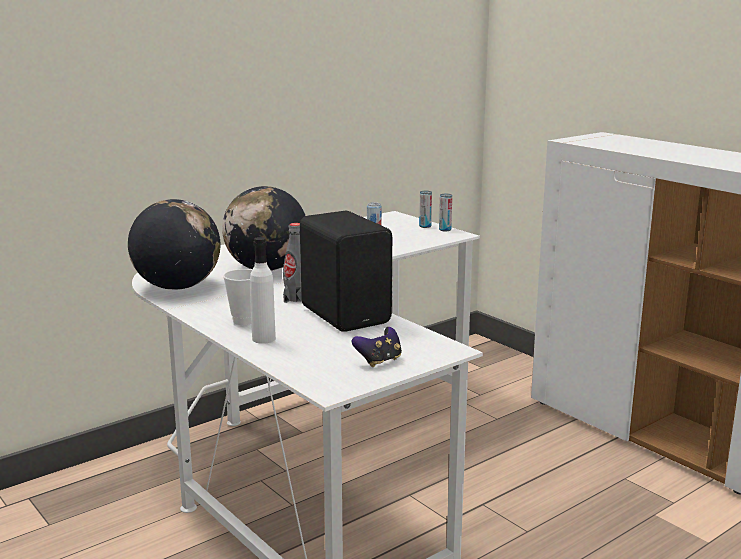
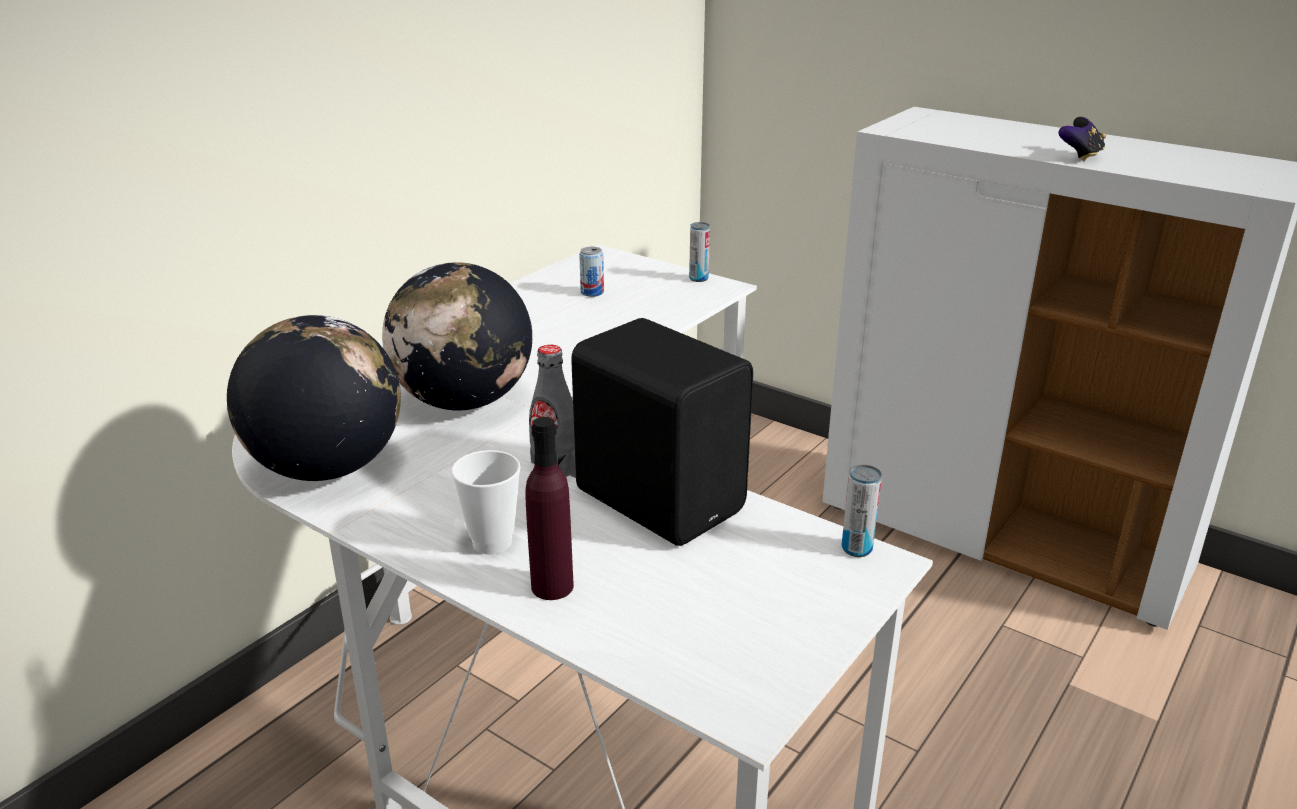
camera: 15 degrees left, 10 degrees up
white bottle [250,237,276,344] -> purple bottle [525,417,574,600]
game controller [352,327,402,367] -> game controller moved to [1058,117,1106,161]
can [419,191,432,228] -> can moved to [842,465,882,557]

